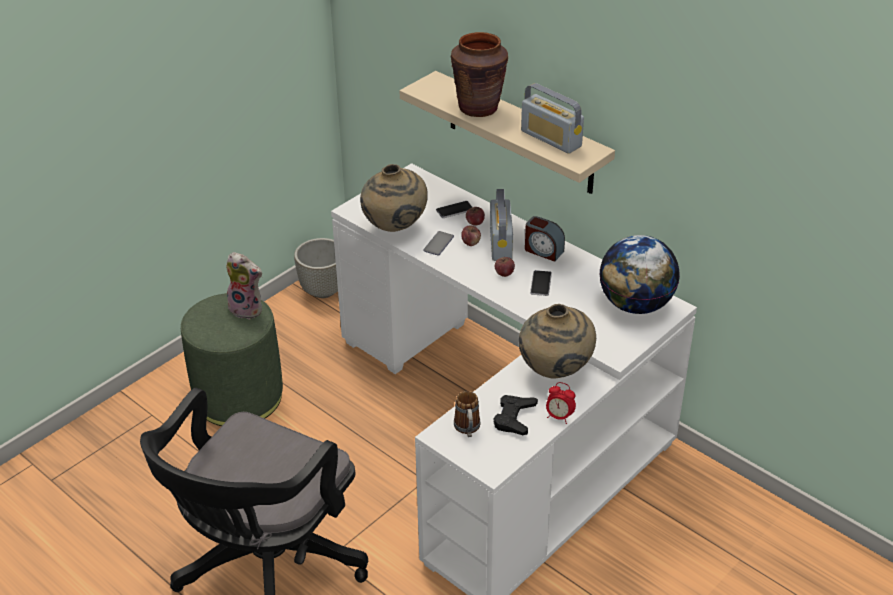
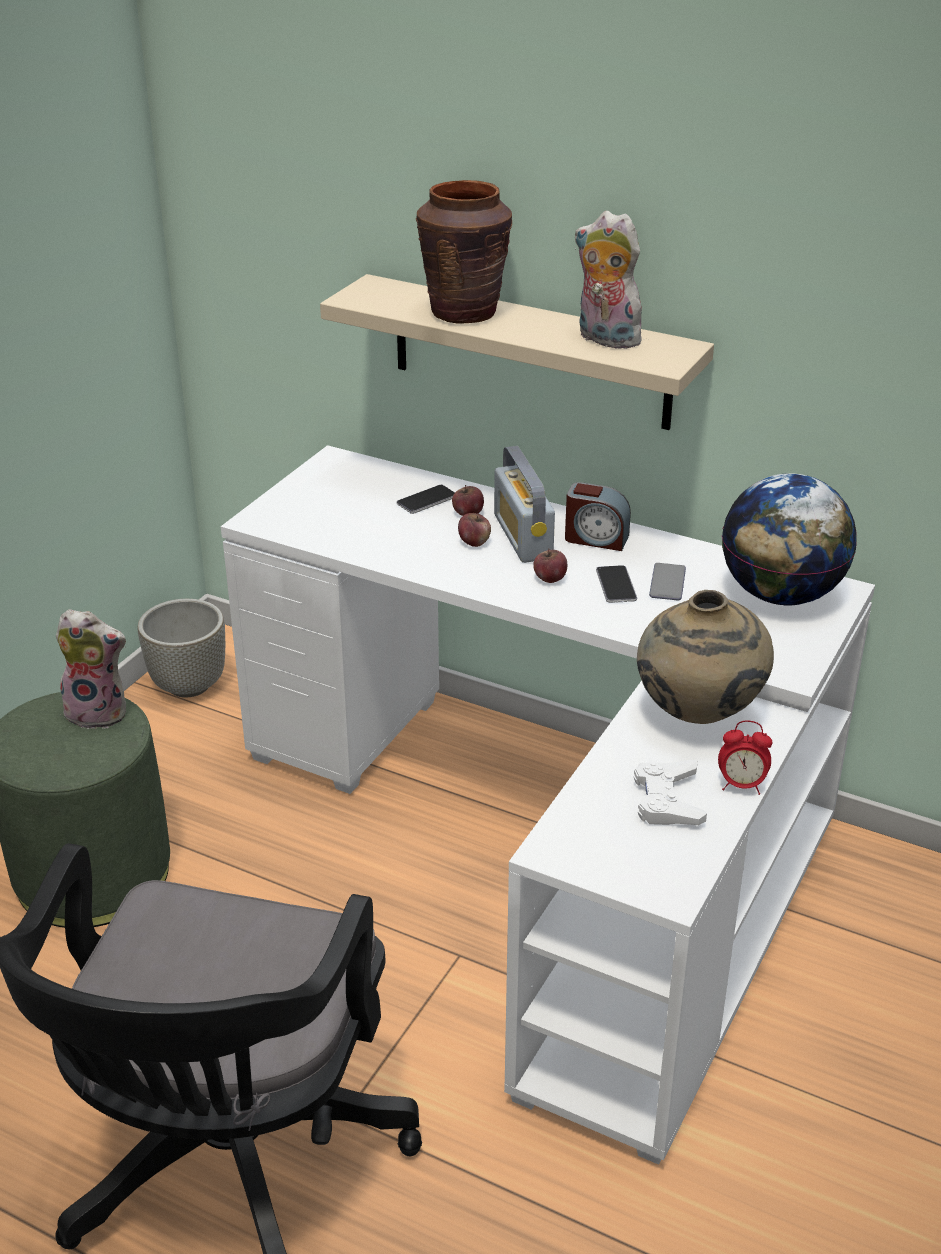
camera: 15 degrees left, 5 degrees down
beige vase [360,164,428,232] -> none
phone [423,231,454,255] -> phone moved to [649,563,686,600]
mug [454,391,480,437] -> none
black game controller [494,395,538,435] -> white game controller [634,760,707,825]
radio [521,83,584,154] -> plush toy [574,211,645,349]

